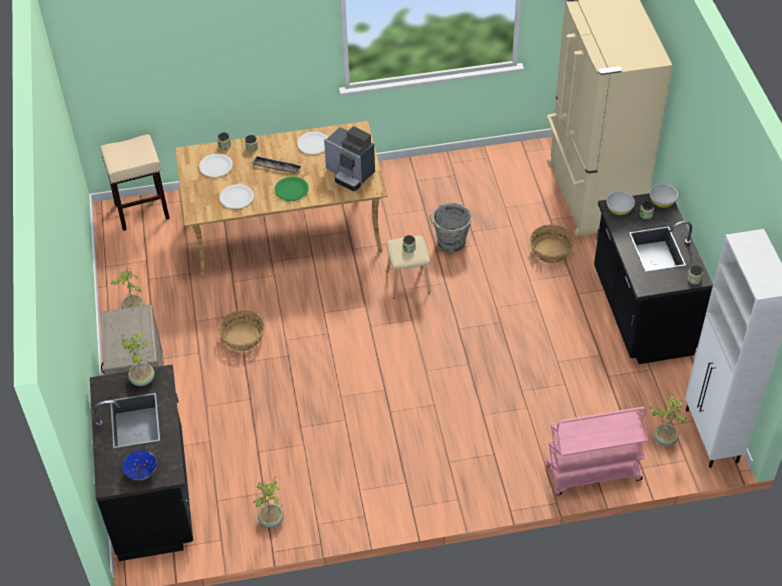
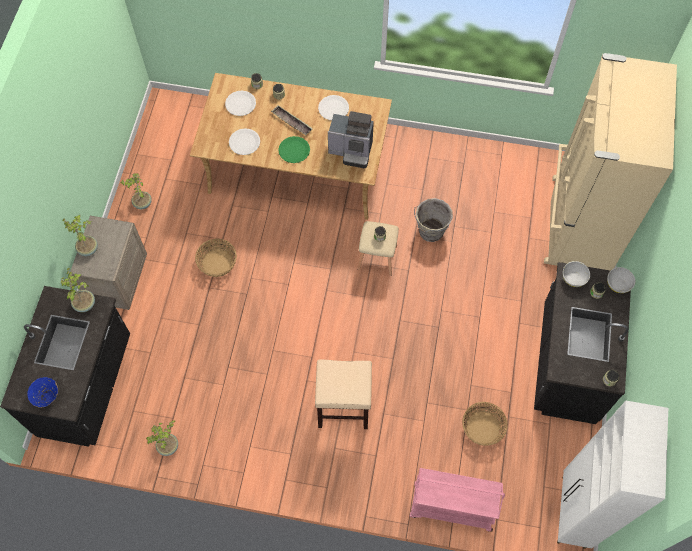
camera: 20 degrees right, 15 degrees up
beige stool [100,134,170,231] -> beige stool moved to [315,359,372,429]
coffee machine [324,126,375,191] -> coffee machine turned 45 degrees counterclockwise [328,111,374,168]
basket [530,225,574,263] -> basket moved to [462,402,508,446]
potted plant [650,395,687,446] -> potted plant moved to [62,215,98,256]

